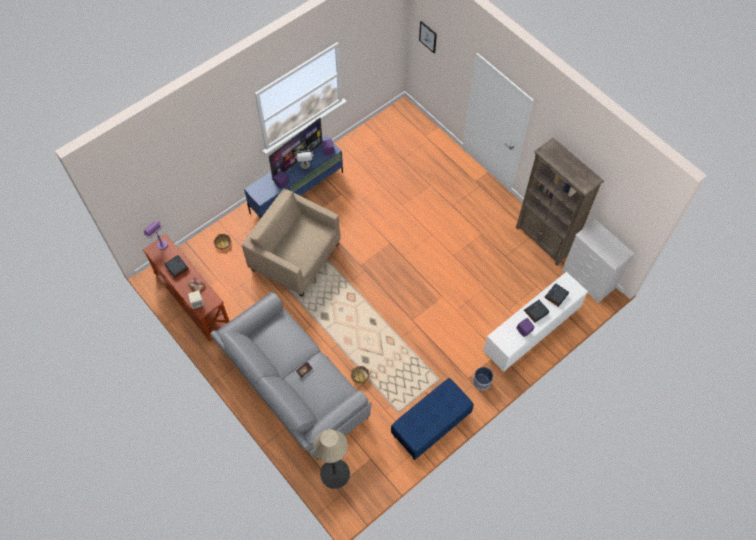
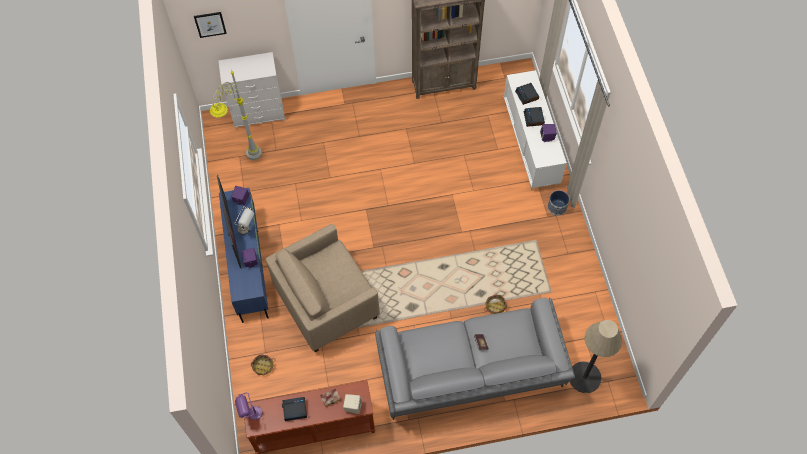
camera: 60 degrees left, 0 degrees up
blue bench [391,378,474,460] -> none
white dresser [562,219,635,304] -> white dresser moved to [218,52,285,130]
none -> grey floor lamp [210,69,262,160]

